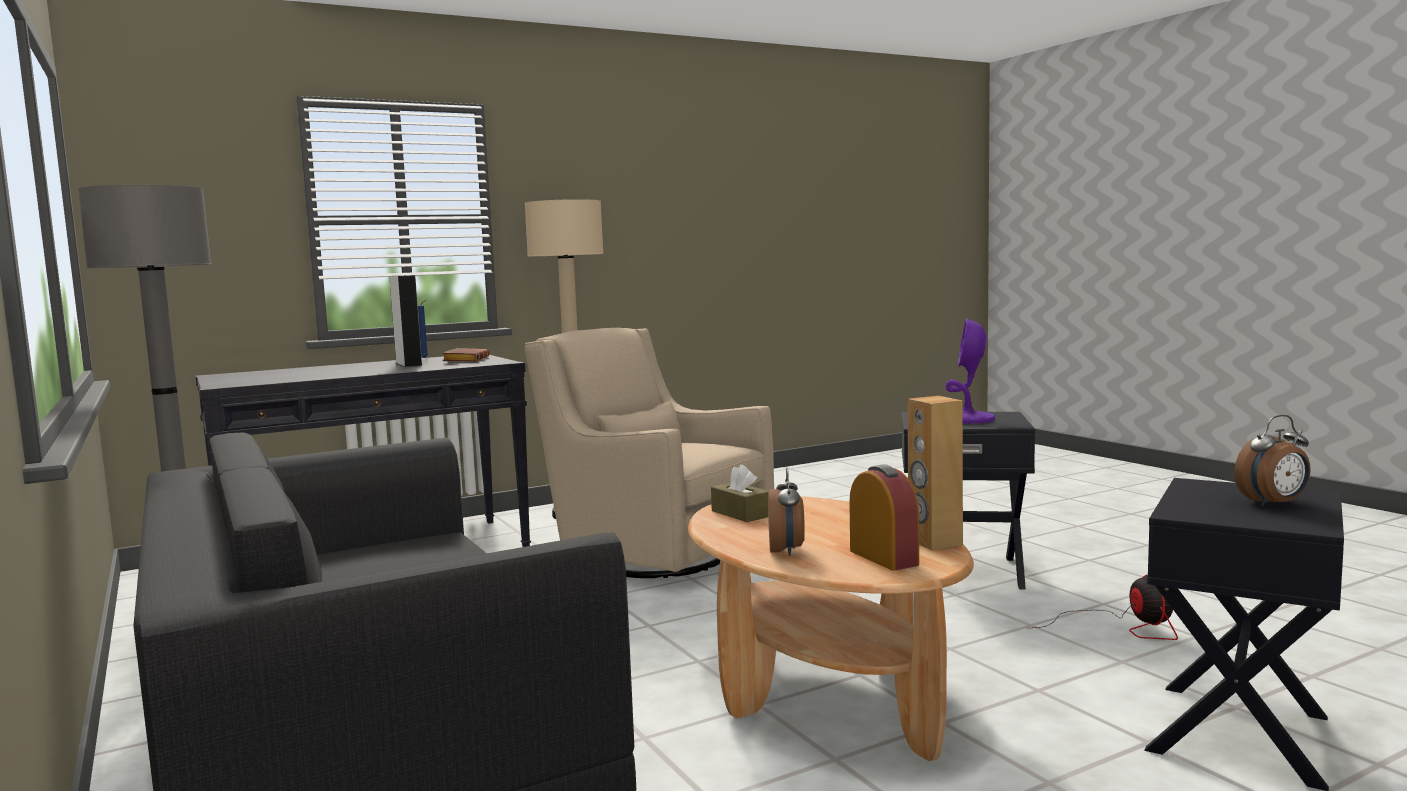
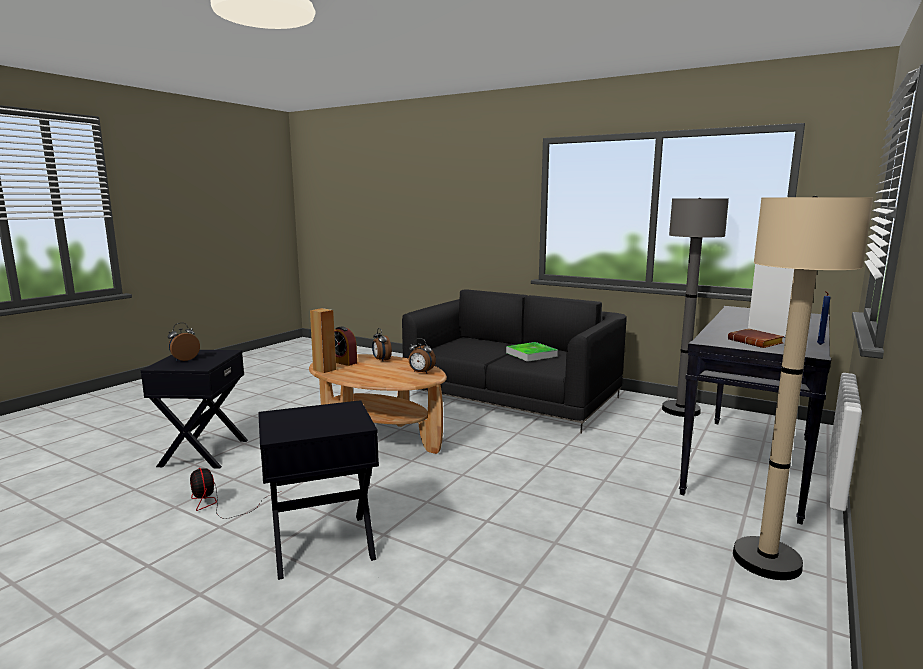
camera: 150 degrees right, 5 degrees up
beige armchair [525,328,774,578] -> none
brown tissue box [711,464,768,522] -> alarm clock [409,338,436,373]
purple table lamp [945,318,995,424] -> none
none -> tray [506,342,558,362]

